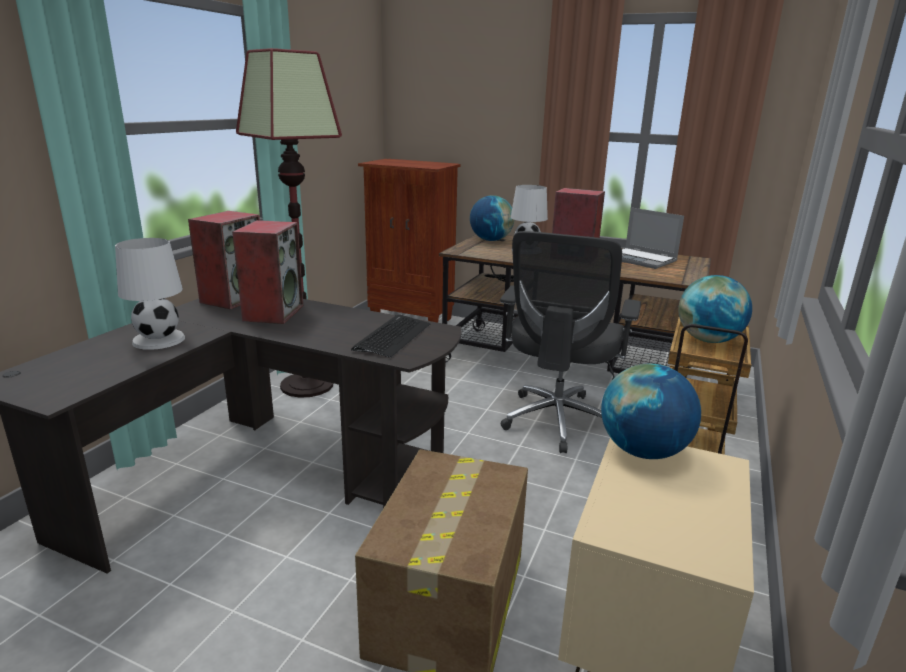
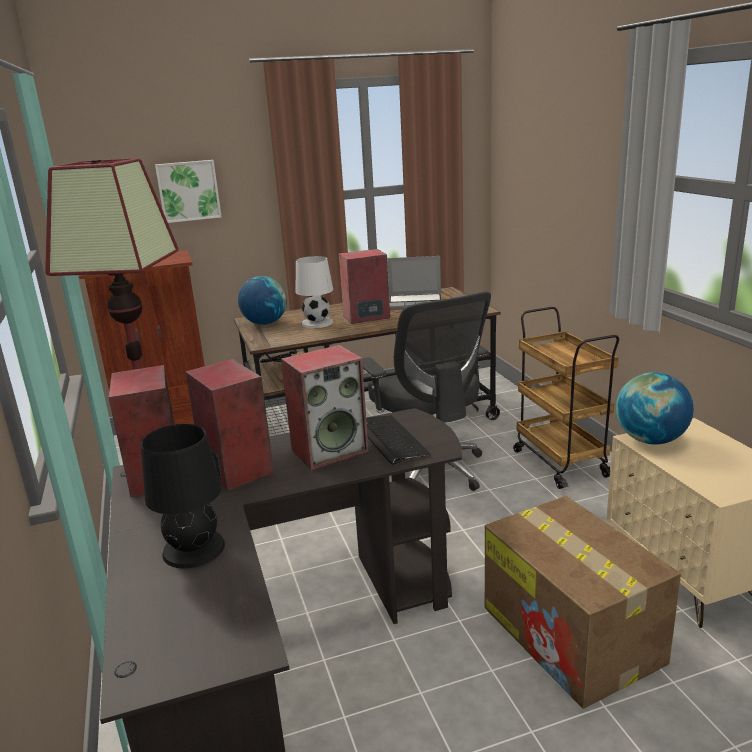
camera: 40 degrees left, 0 degrees up
white table lamp [115,238,185,350] -> black table lamp [141,424,225,569]
globe [678,275,752,343] -> none
none -> picture [155,160,222,223]
none -> speaker [281,345,369,470]

